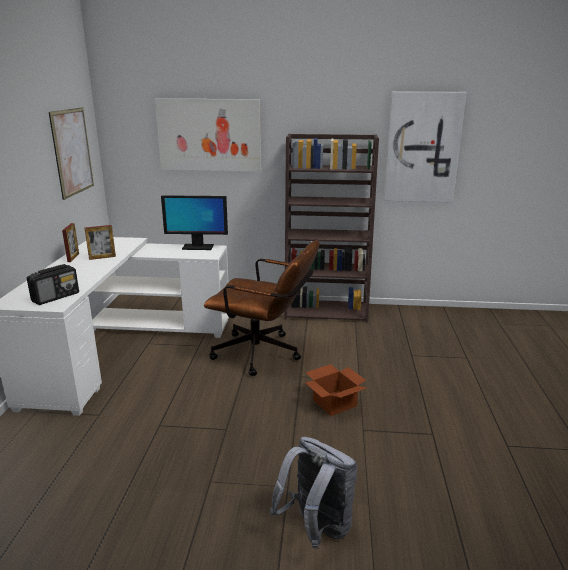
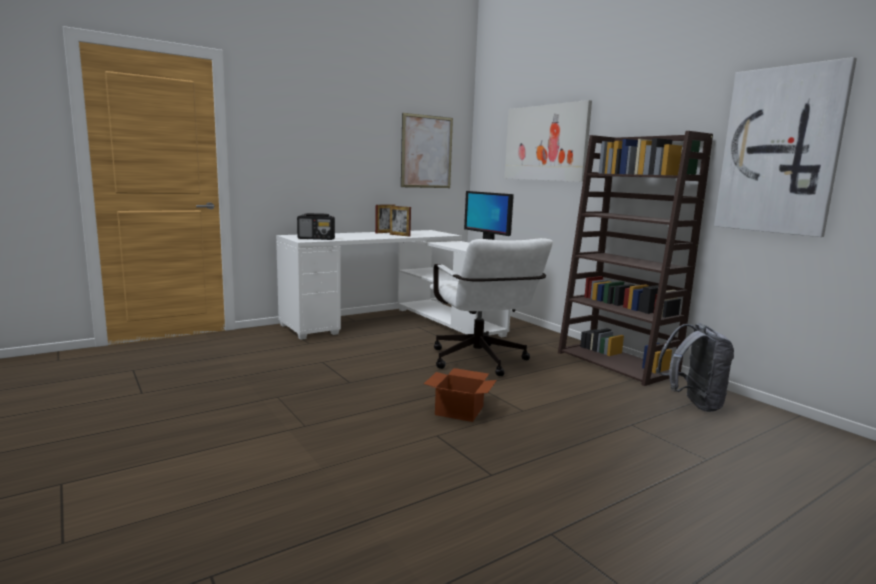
camera: 50 degrees right, 10 degrees down
brown office chair [204,240,319,376] -> white office chair [430,238,553,376]
grey backpack [270,437,357,549] -> grey backpack moved to [656,323,734,412]

